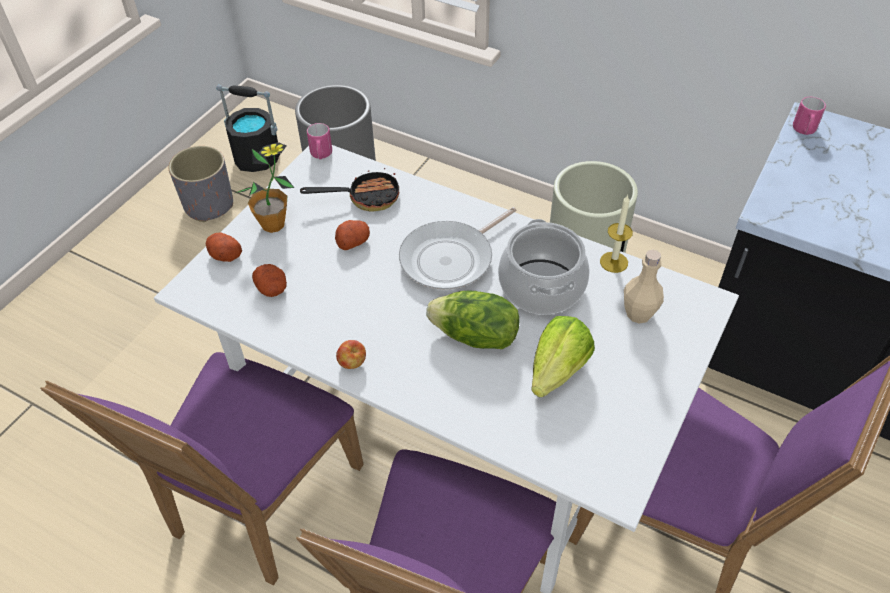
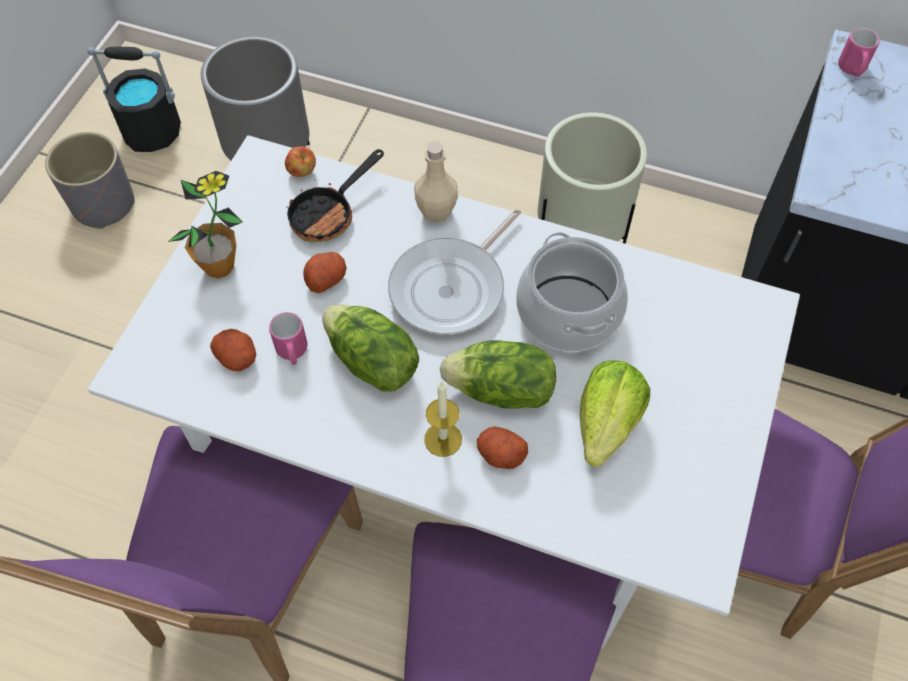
camera: 10 degrees left, 10 degrees up
potato [206,233,242,262] -> potato moved to [477,426,528,469]
frying pan [300,168,399,212] -> frying pan turned 150 degrees clockwise [286,149,384,242]
pink mug [307,123,332,159] -> pink mug moved to [269,312,307,365]
apple [336,340,366,369] -> apple moved to [285,146,316,177]
candle [600,195,633,273] -> candle moved to [424,382,462,457]
beige bottle [624,250,664,324] -> beige bottle moved to [414,141,458,223]
none -> lettuce [322,304,419,391]

